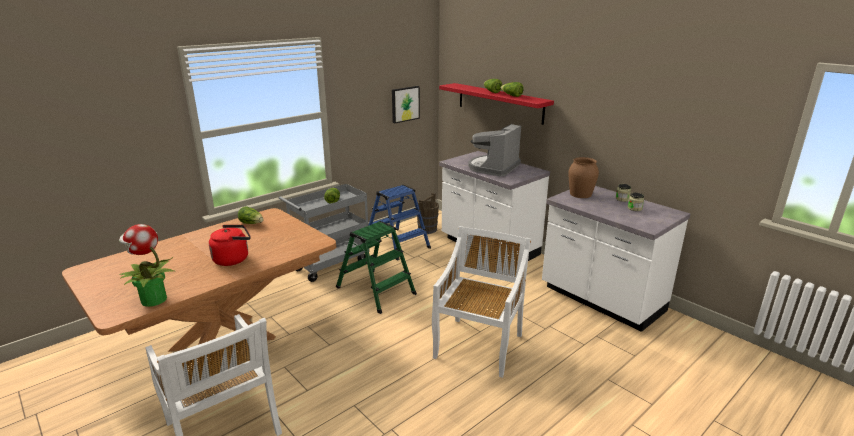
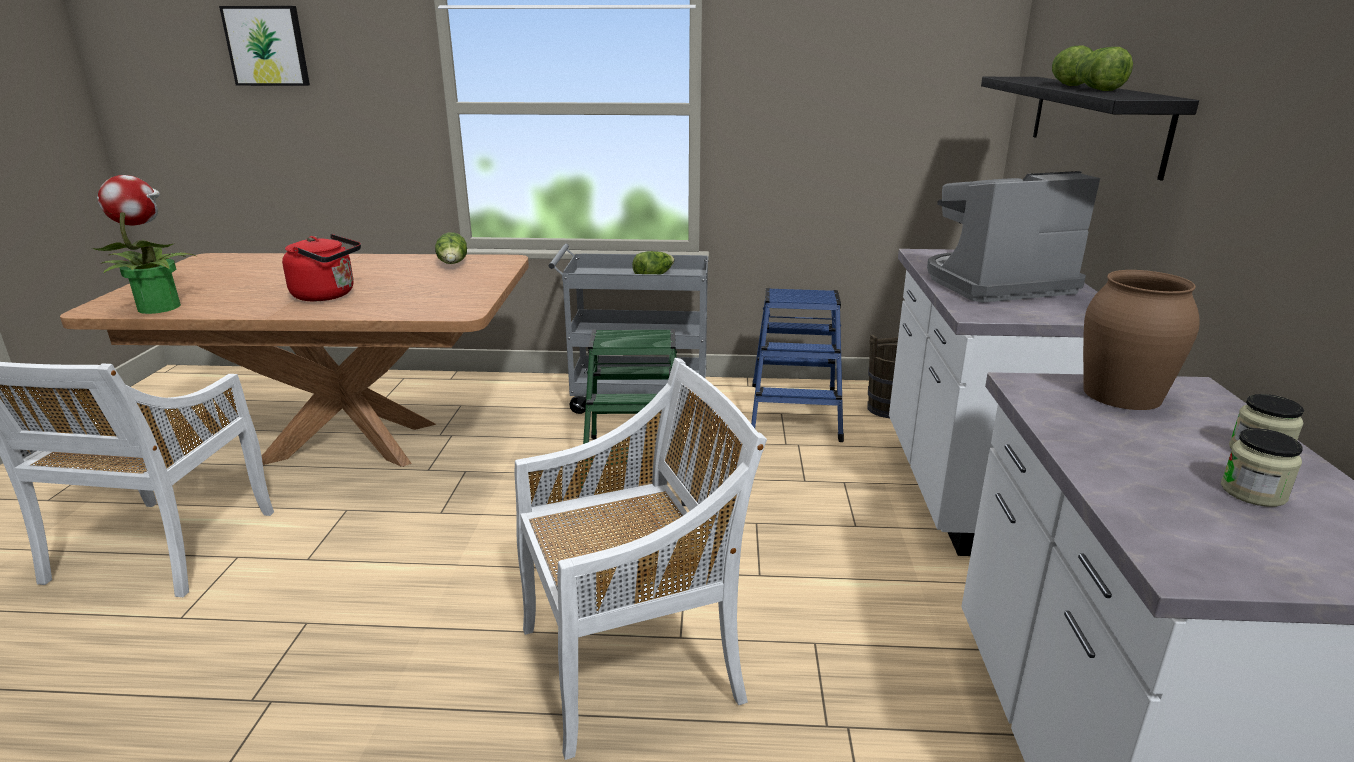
camera: 45 degrees right, 0 degrees up
picture [392,86,420,123] -> picture moved to [219,6,310,86]
red shelf [439,83,554,125] -> black shelf [981,77,1199,180]

